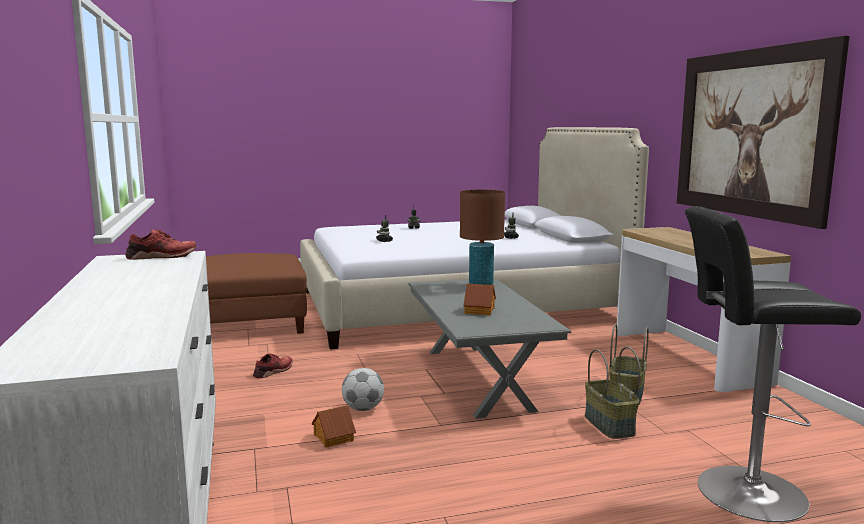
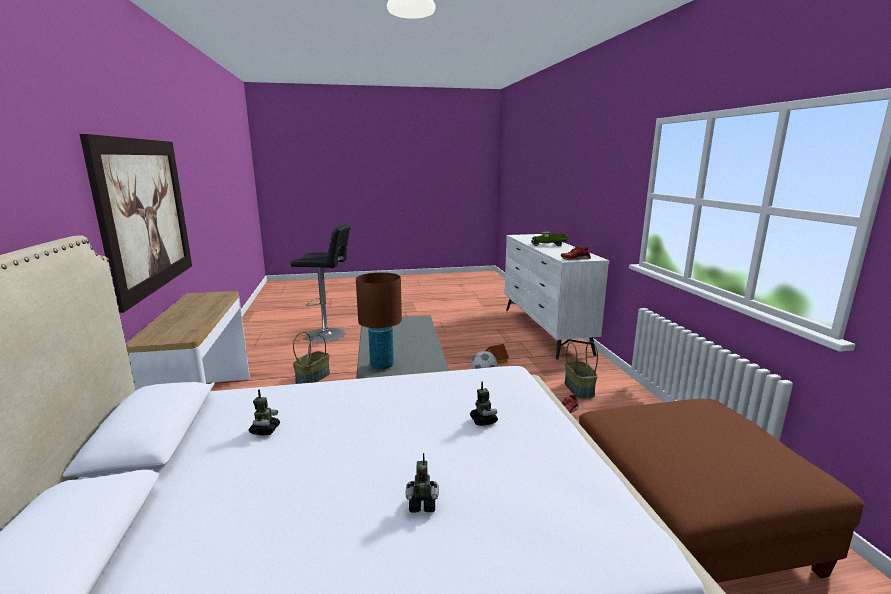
camera: 175 degrees left, 5 degrees up
toy house [463,284,496,315] -> none
basket [585,347,640,439] -> basket moved to [565,341,598,399]
none -> toy truck [531,231,568,246]

